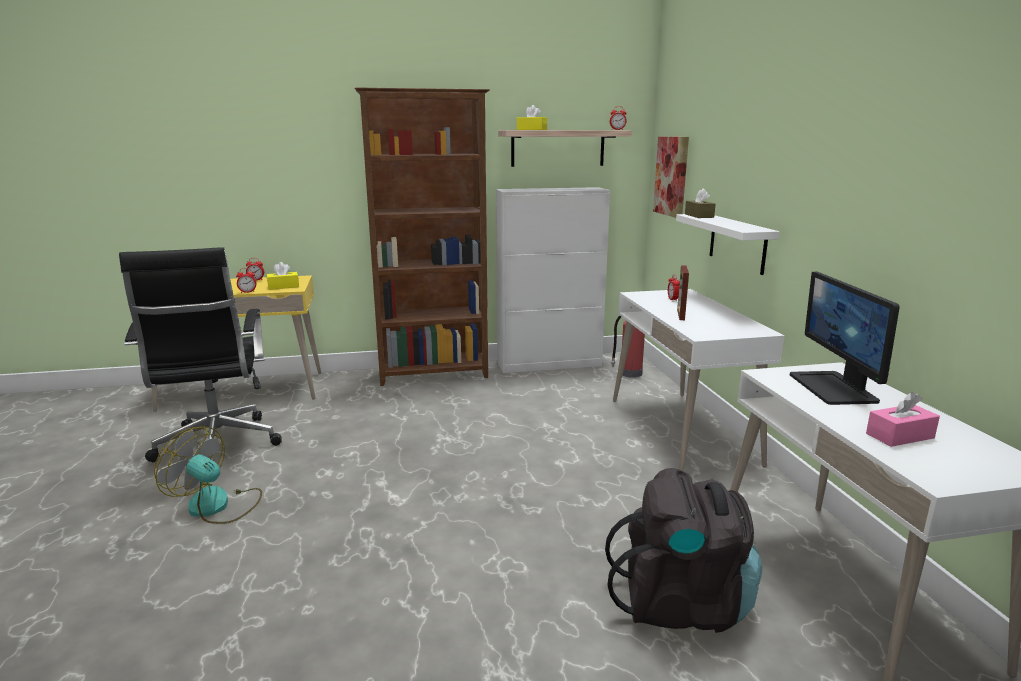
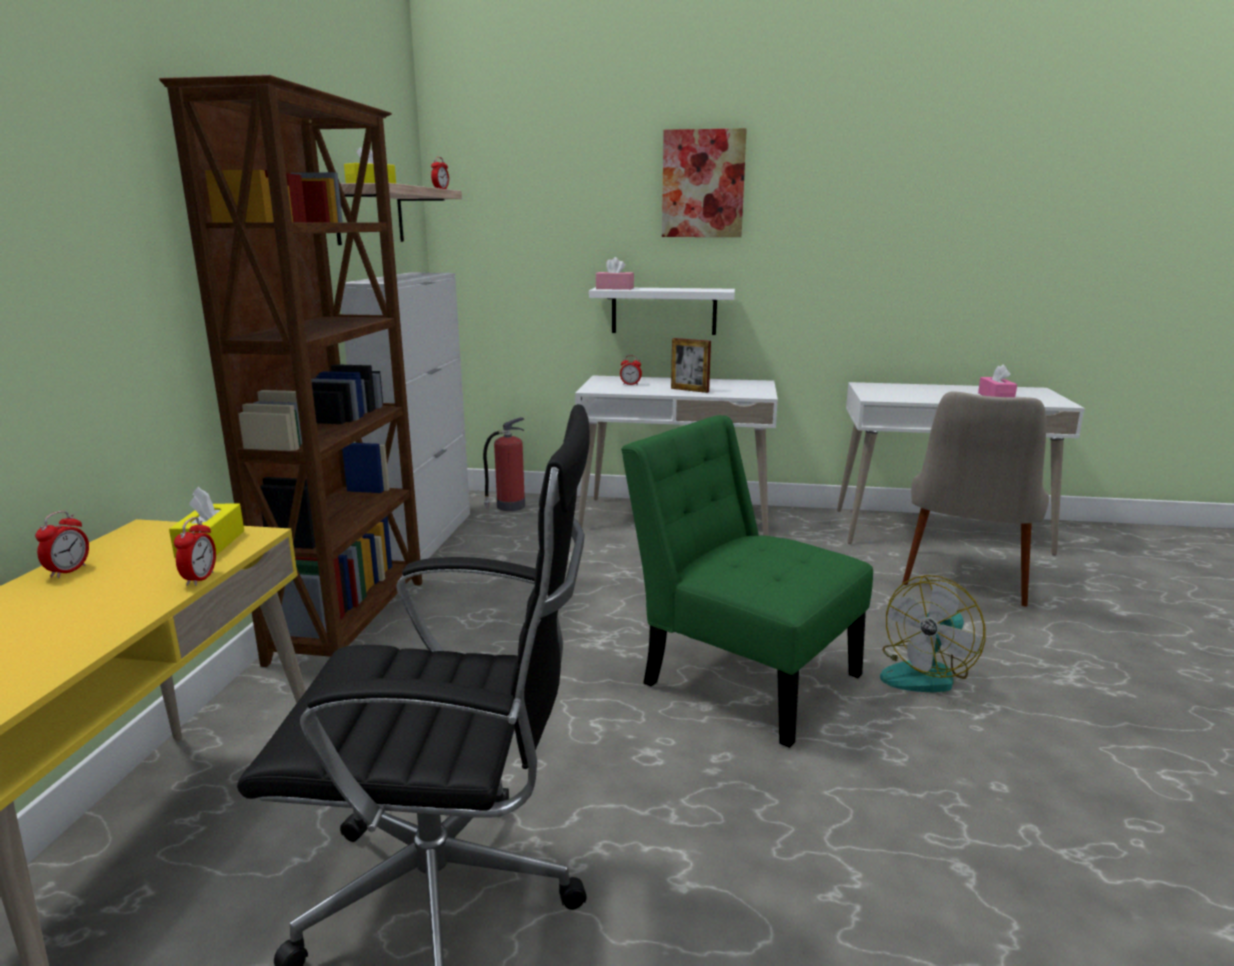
camera: 70 degrees left, 0 degrees up
fan [154,426,262,524] -> fan moved to [880,575,986,692]
black backpack [605,468,762,633] -> beige chair [902,391,1049,607]
picture [653,137,689,218] -> picture moved to [662,128,747,237]
brown tissue box [685,188,715,218] -> pink tissue box [596,257,634,290]
monitor [790,271,900,405] -> none
none -> green chair [621,415,873,748]

